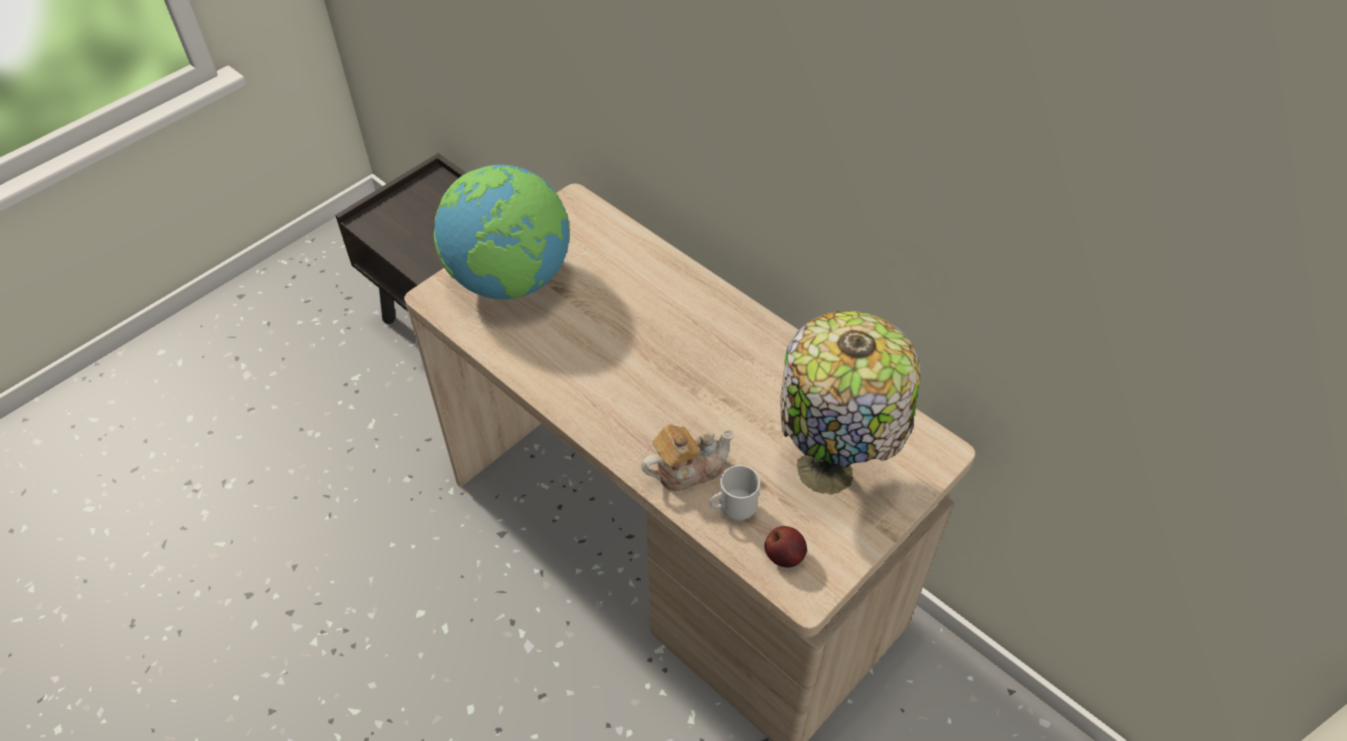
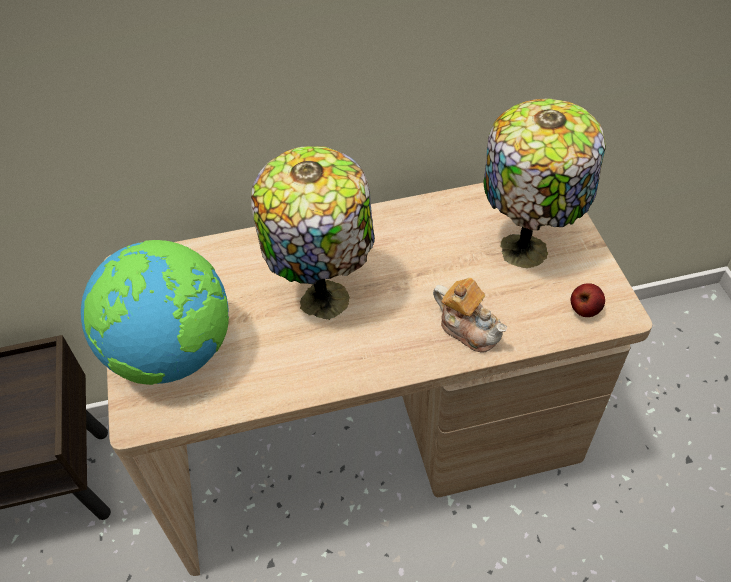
camera: 55 degrees left, 0 degrees up
teapot [641,424,735,491] -> teapot turned 120 degrees clockwise [433,278,507,353]
mug [710,465,760,520] -> none
none -> table lamp [251,146,375,320]

